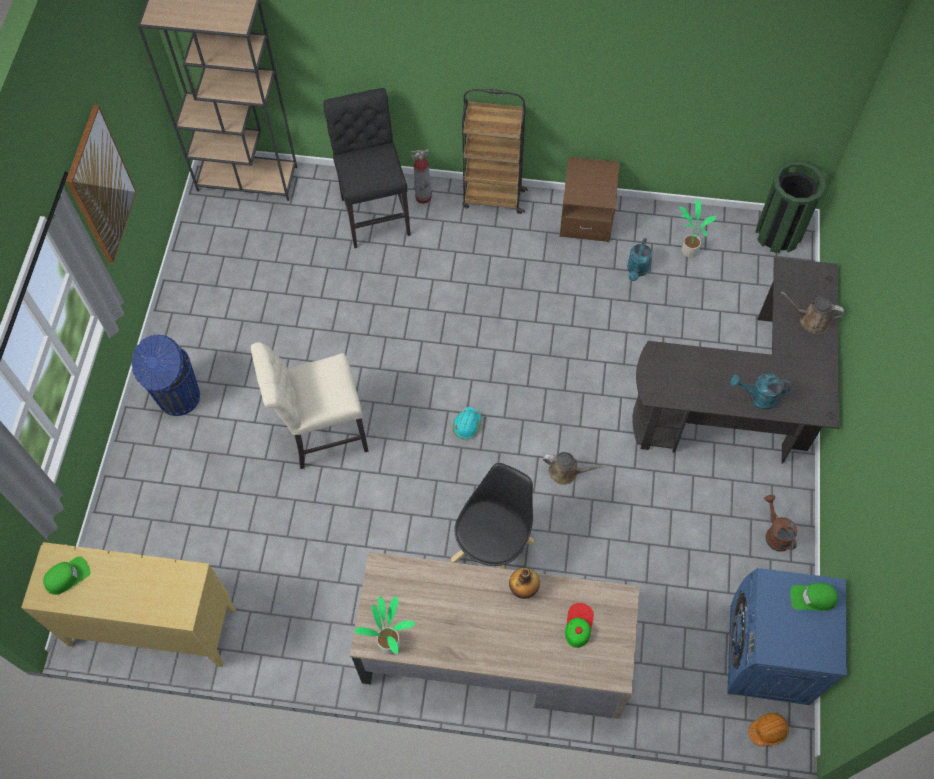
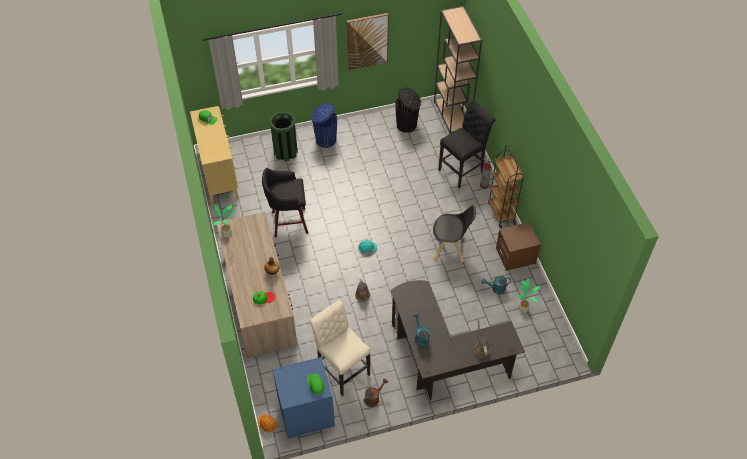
camera: 65 degrees right, 10 degrees down
beige stool [251,342,369,469] -> beige stool moved to [309,300,371,396]
black chair [451,463,535,569] -> black chair moved to [433,205,476,263]
green trash can [755,161,826,253] -> green trash can moved to [269,111,298,161]
none -> black stool [262,168,308,237]
none -> black trash can [395,87,421,133]

